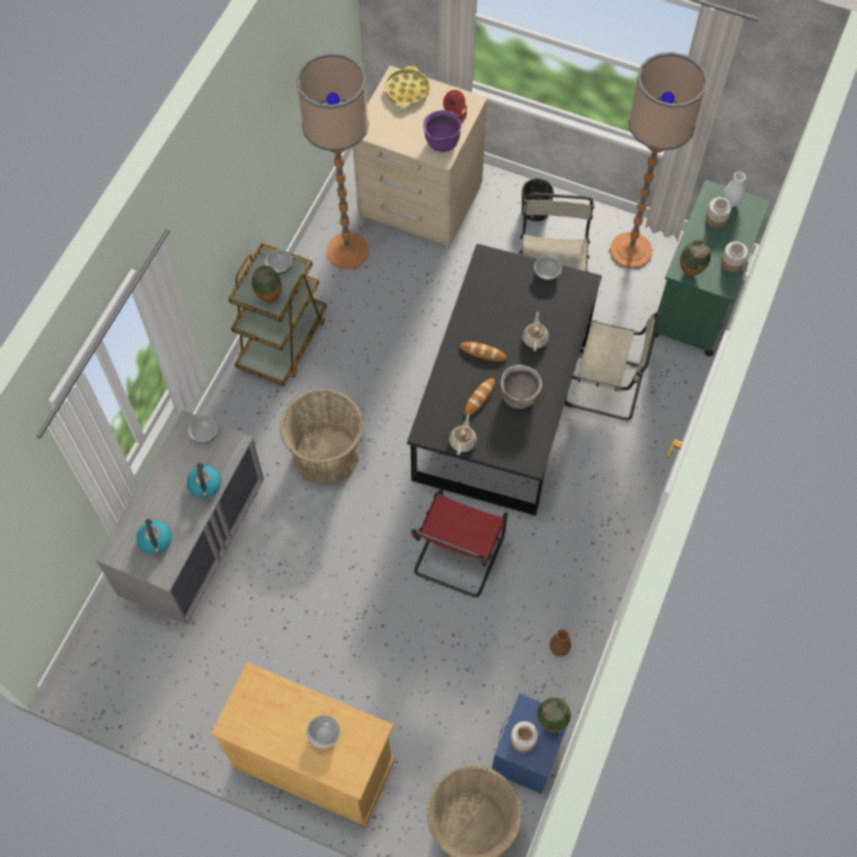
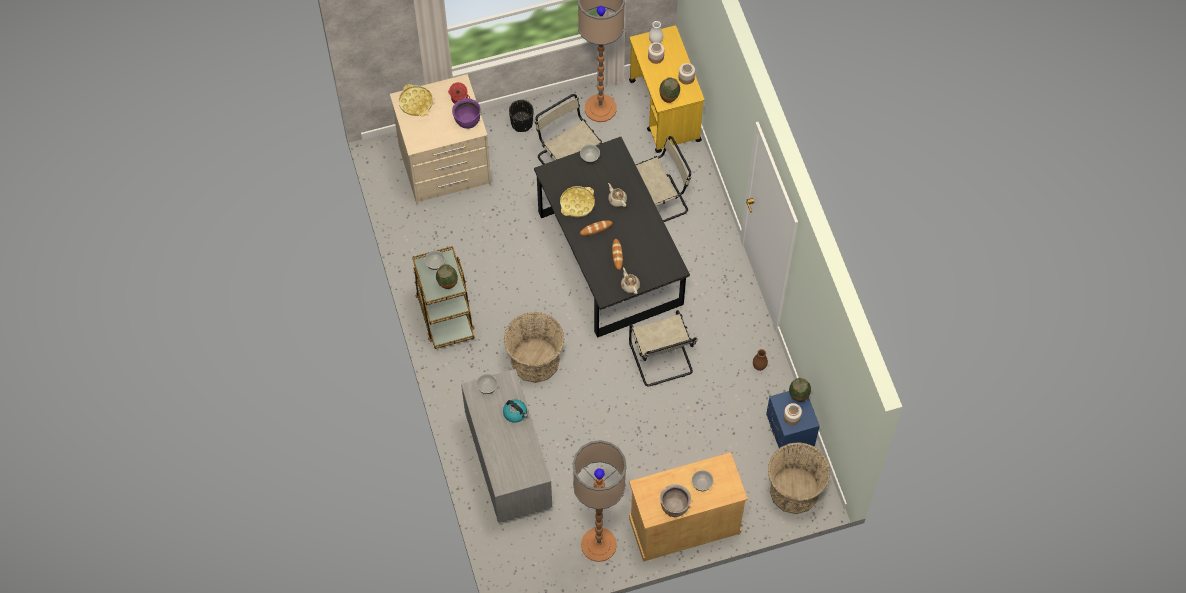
camera: 40 degrees left, 0 degrees up
kettle [137,519,172,554] -> none
floor lamp [296,53,369,269] -> floor lamp moved to [572,440,627,562]
red chair [411,488,508,597] -> beige chair [629,310,698,386]
brown cooking pot [501,365,542,409] -> brown cooking pot moved to [660,484,691,517]
green cart [653,180,770,356] -> yellow cart [629,25,704,153]
none -> yellow tray [560,186,595,217]

